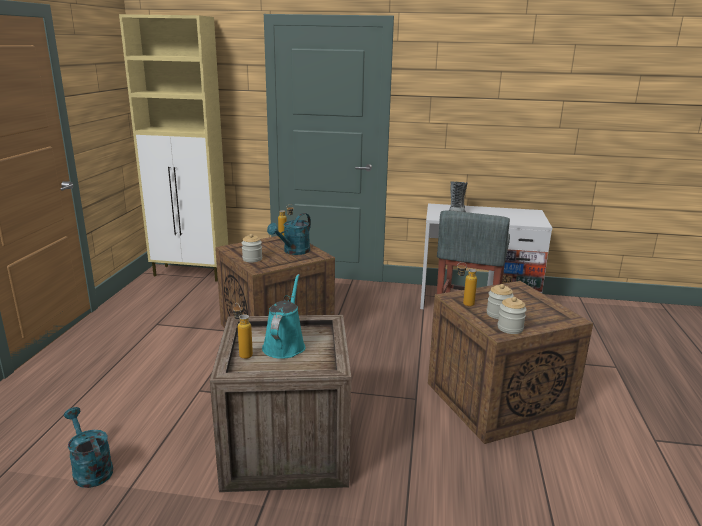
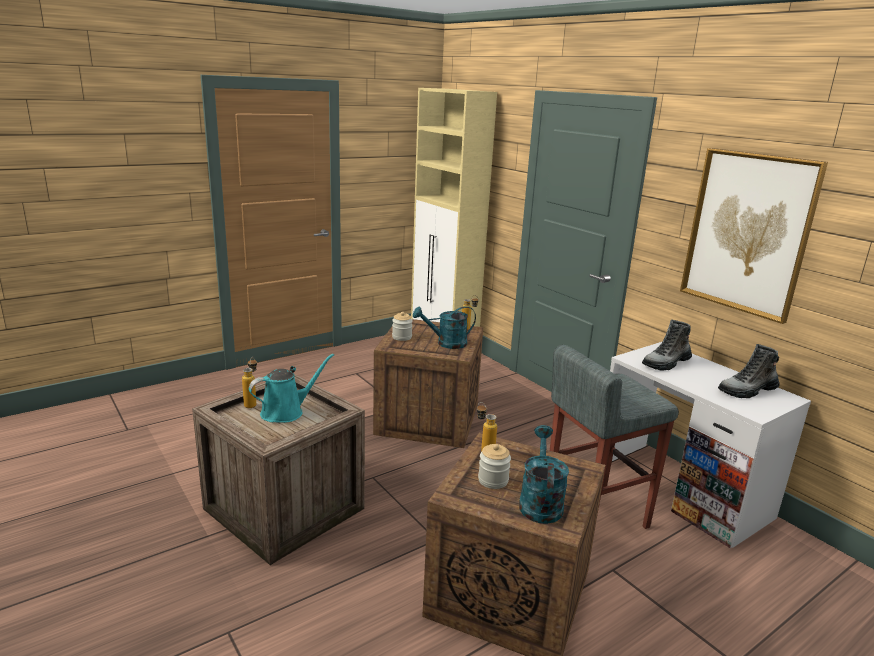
camera: 45 degrees right, 0 degrees up
turquoise watering can [64,407,113,488] -> turquoise watering can moved to [519,425,569,524]
jar [498,297,527,334] -> none
none -> picture [680,148,828,324]
none -> boot [718,344,780,398]

